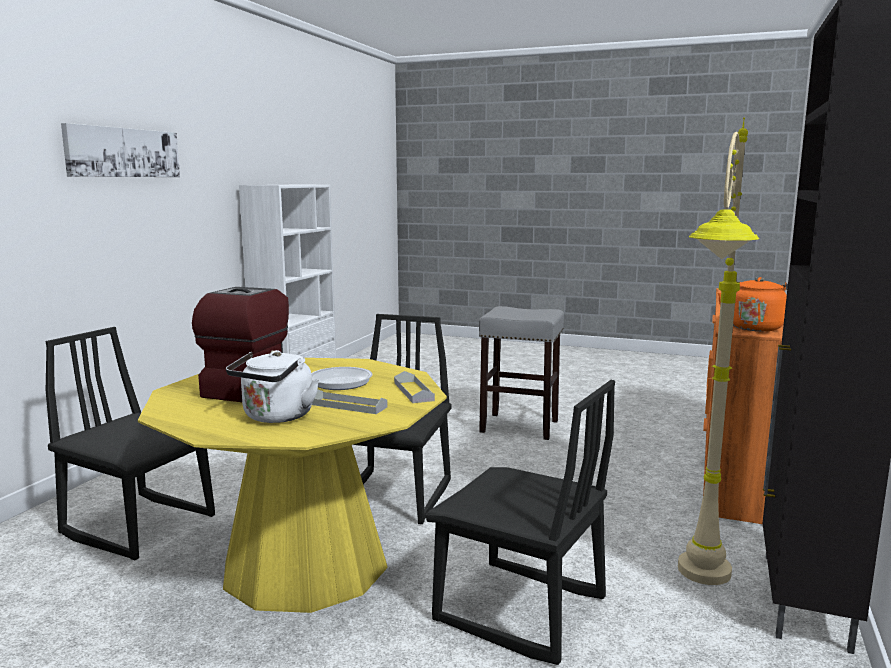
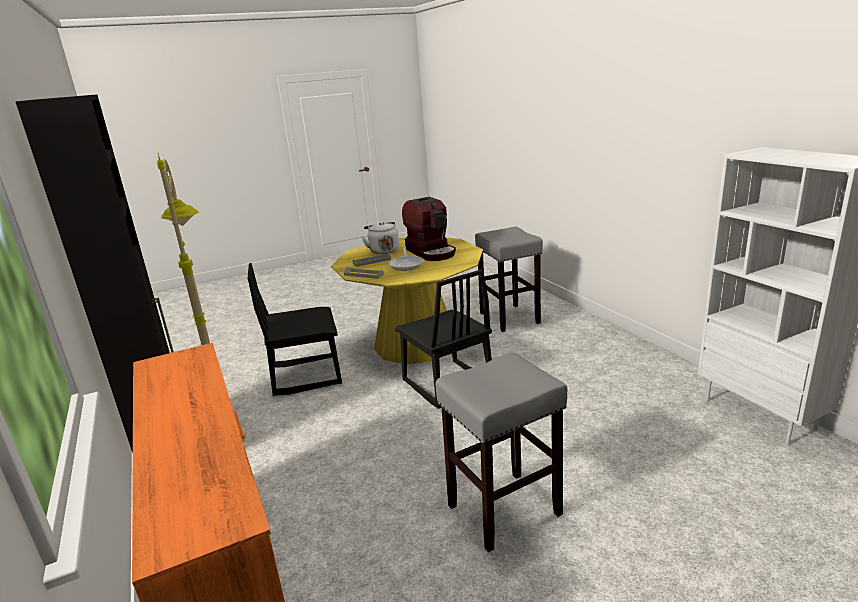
camera: 135 degrees right, 10 degrees up
black chair [46,327,215,561] -> grey stool [475,227,543,332]
picture [61,123,180,177] -> none
orange kettle [718,277,788,332] -> none

